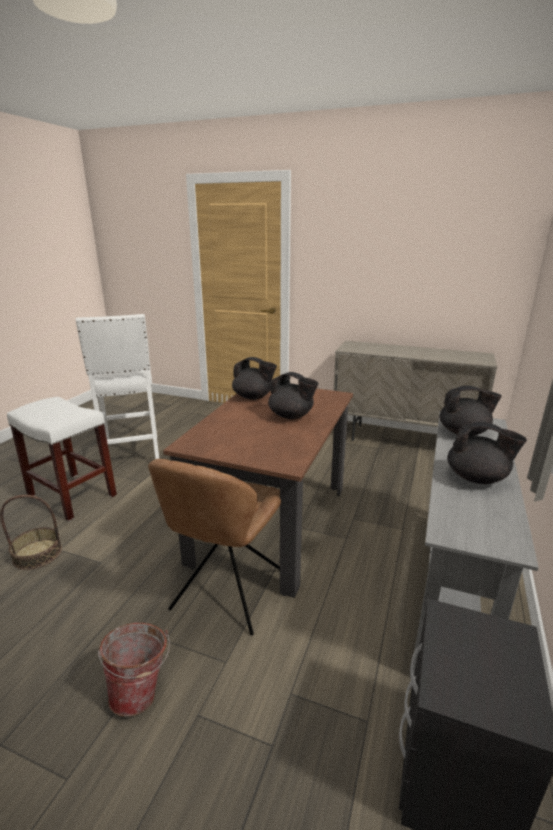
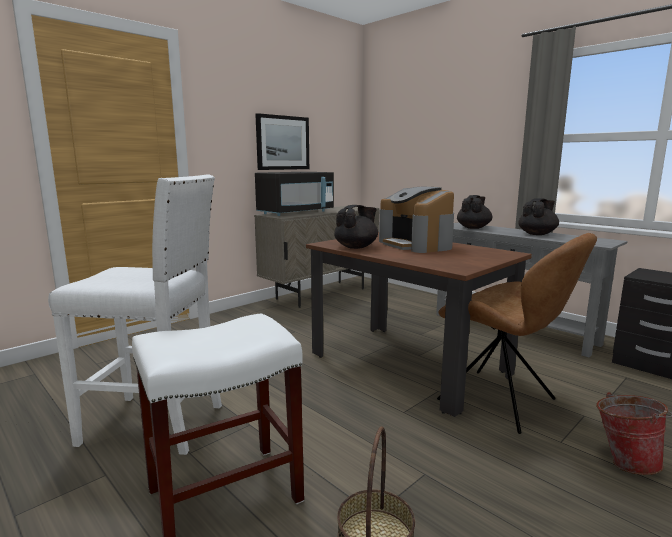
camera: 65 degrees left, 10 degrees down
black teapot [268,372,319,419] -> coffee machine [379,187,454,253]
none -> picture [255,113,309,170]
none -> black microwave [255,172,334,216]

